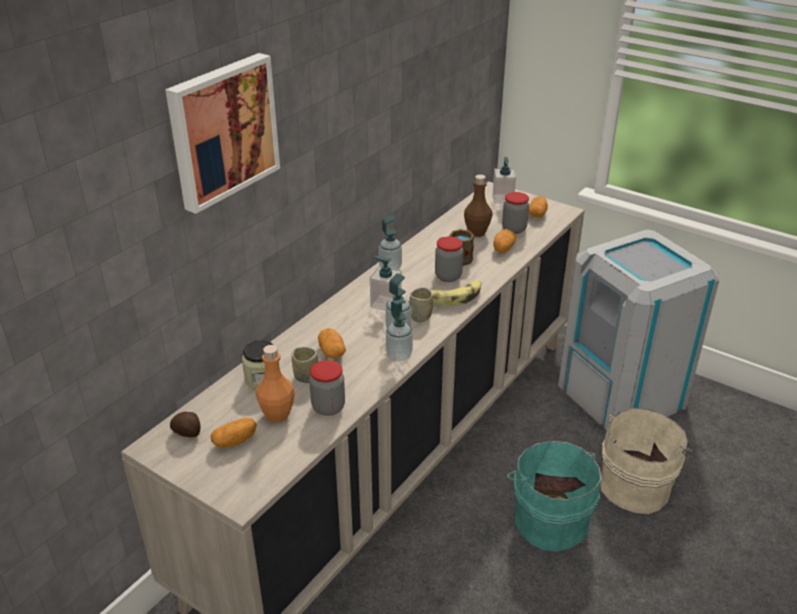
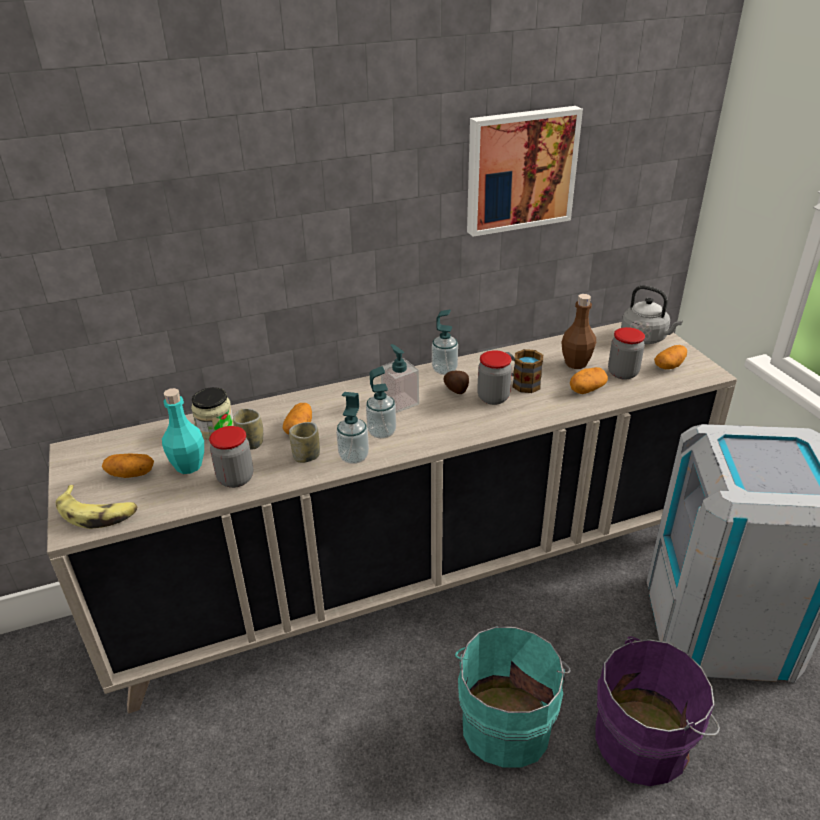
camera: 35 degrees right, 0 degrees up
picture [165,53,280,214] -> picture moved to [467,106,583,237]
potato [170,412,200,437] -> potato moved to [443,371,469,394]
orange bottle [256,345,295,423] -> turquoise bottle [162,388,204,474]
cup [409,287,433,322] -> cup moved to [289,422,320,463]
banana [430,280,481,306] -> banana moved to [56,485,137,529]
soap dispenser [493,157,516,204] -> grey kettle [621,285,683,344]
beige bucket [601,408,693,514] -> purple bucket [595,636,720,786]

